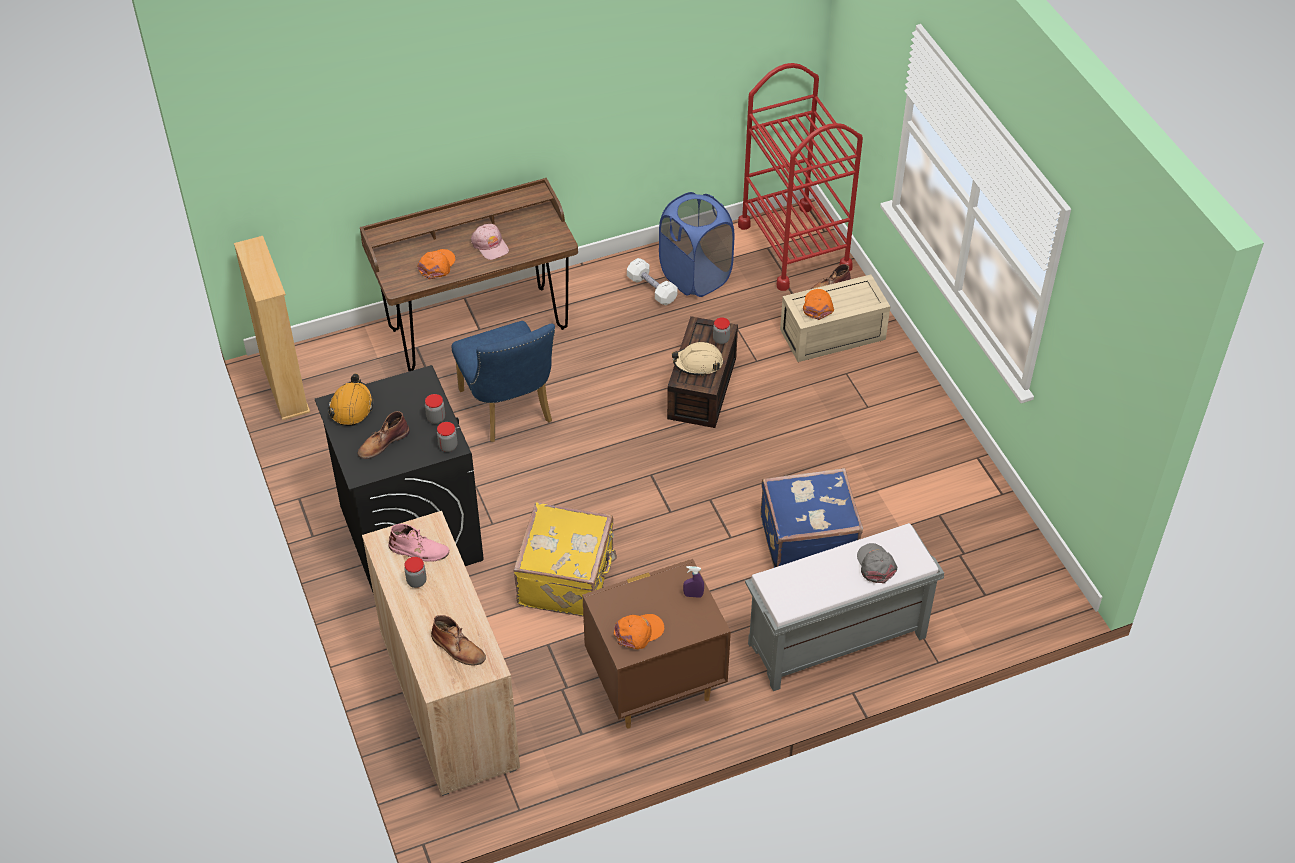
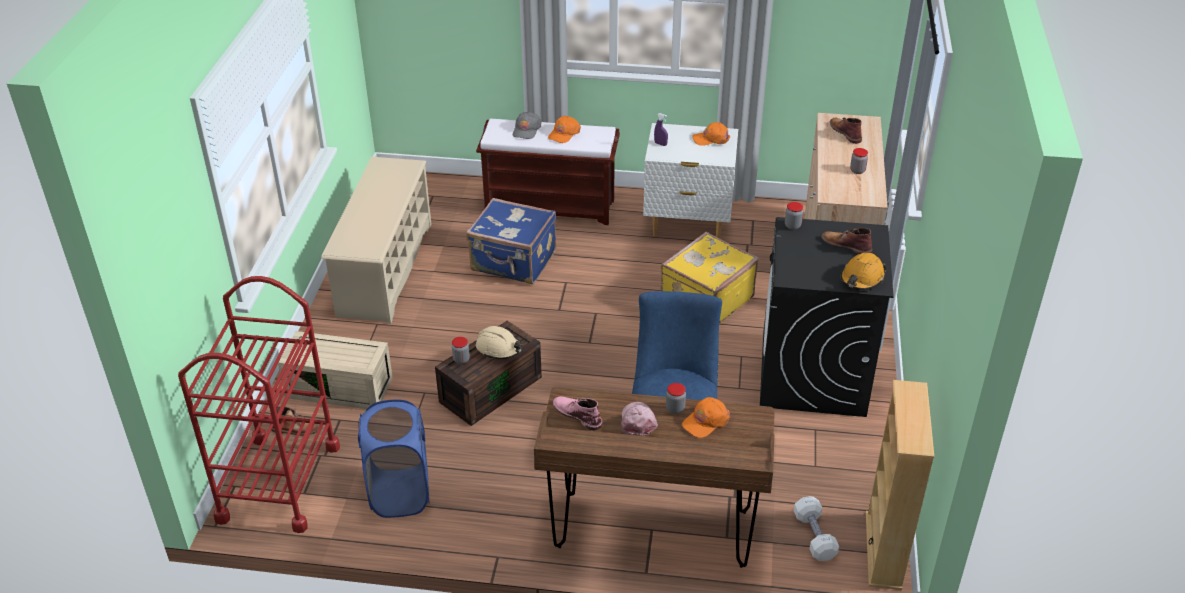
camera: 150 degrees left, 10 degrees down
brown boot [358,411,410,459] -> brown boot turned 135 degrees counterclockwise [821,228,873,254]
pink boot [388,524,450,562] -> pink boot moved to [553,396,602,430]
jar [425,394,445,424] -> jar moved to [666,383,686,414]
brown nightstand [582,559,731,729] -> white nightstand [643,123,738,239]
white dumbbell [627,258,678,305] -> white dumbbell moved to [794,496,839,561]
grey bench [745,523,944,691] -> brown bench [476,119,620,225]
orange cap [803,289,834,320] -> orange cap moved to [548,116,581,143]
none -> beige shoe rack [321,157,431,324]

